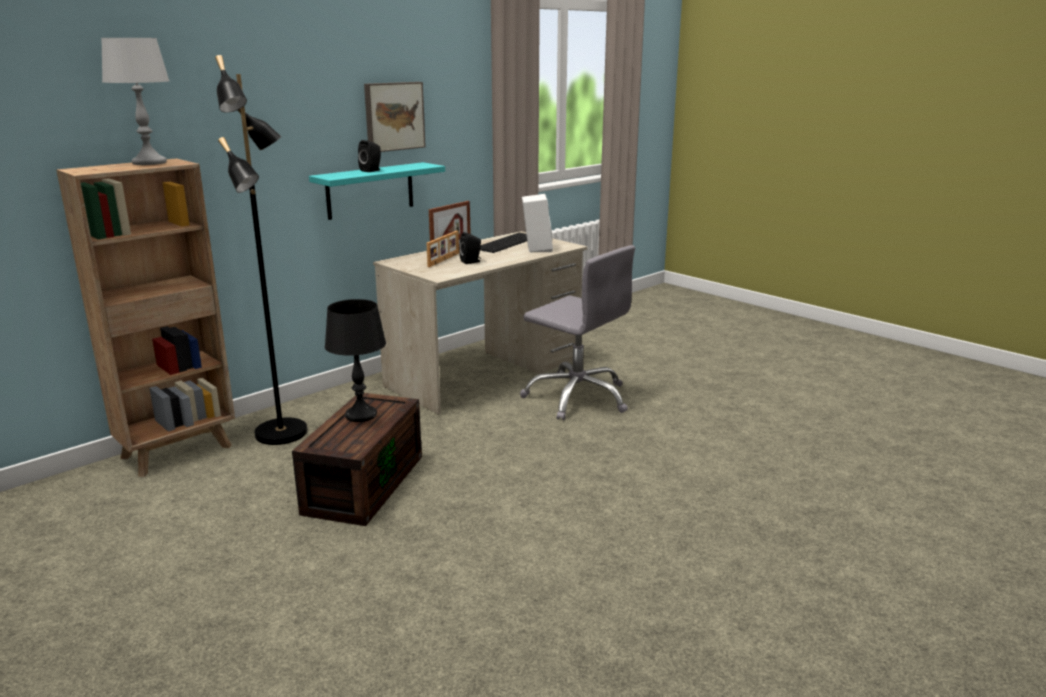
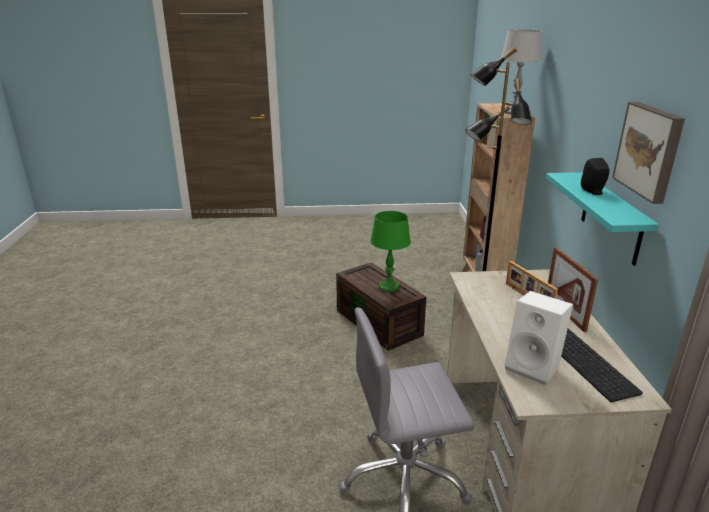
camera: 130 degrees right, 5 degrees up
black table lamp [325,299,386,422] -> green table lamp [370,211,411,292]
black speaker [459,232,481,264] -> none

